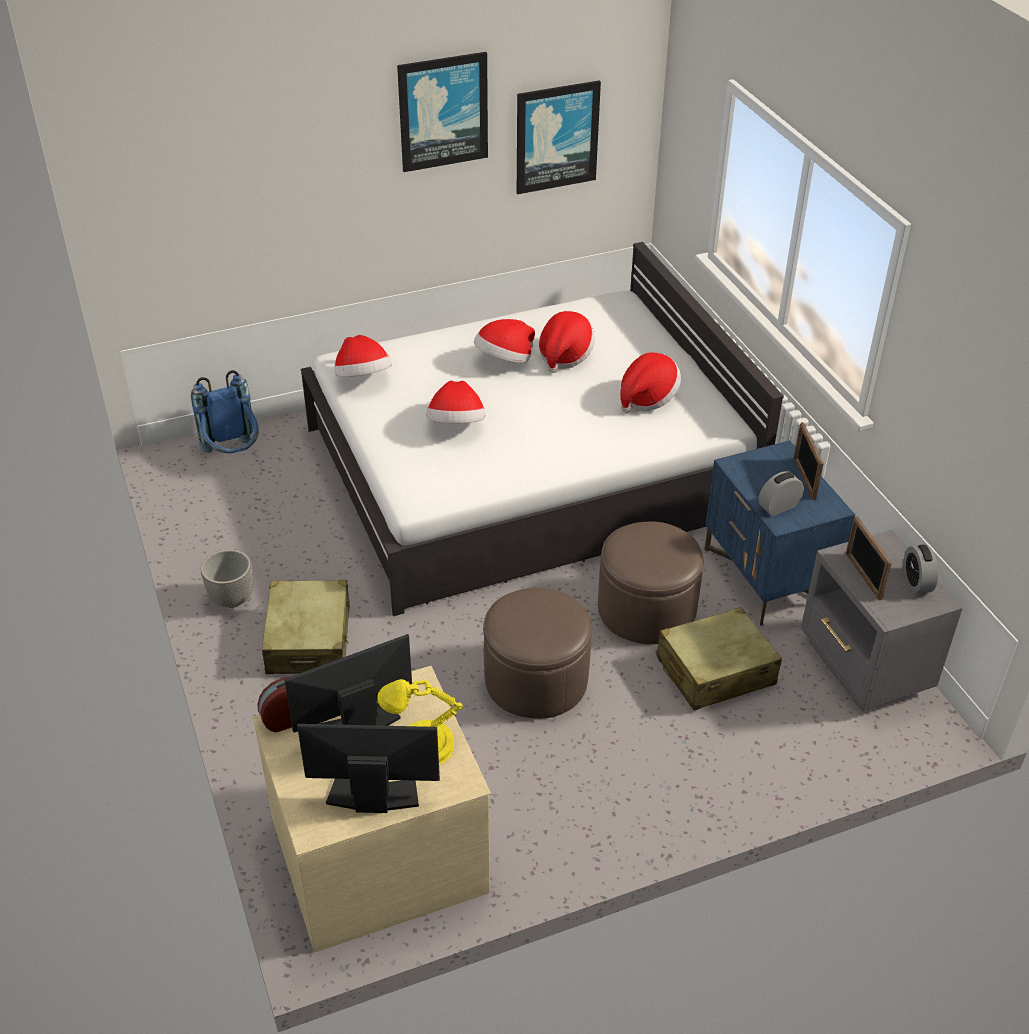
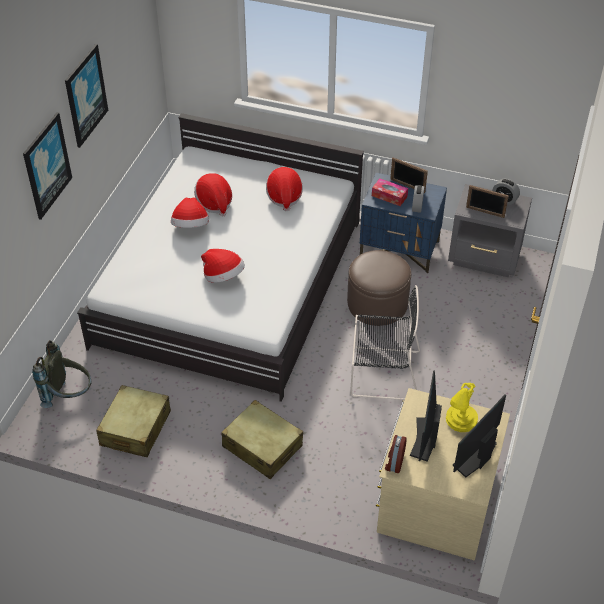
camera: 50 degrees left, 5 degrees up
blue backpack [191,370,259,453] -> grey backpack [32,340,92,408]
planter [201,549,253,608] -> none
hat [335,335,391,377] -> none
brown ottoman [483,588,592,719] -> black chair [350,285,420,400]
picture [517,80,601,194] -> picture moved to [23,112,72,220]
beige suitcase [656,607,782,710] -> beige suitcase moved to [96,385,171,457]
none -> tissue box [372,178,408,206]

